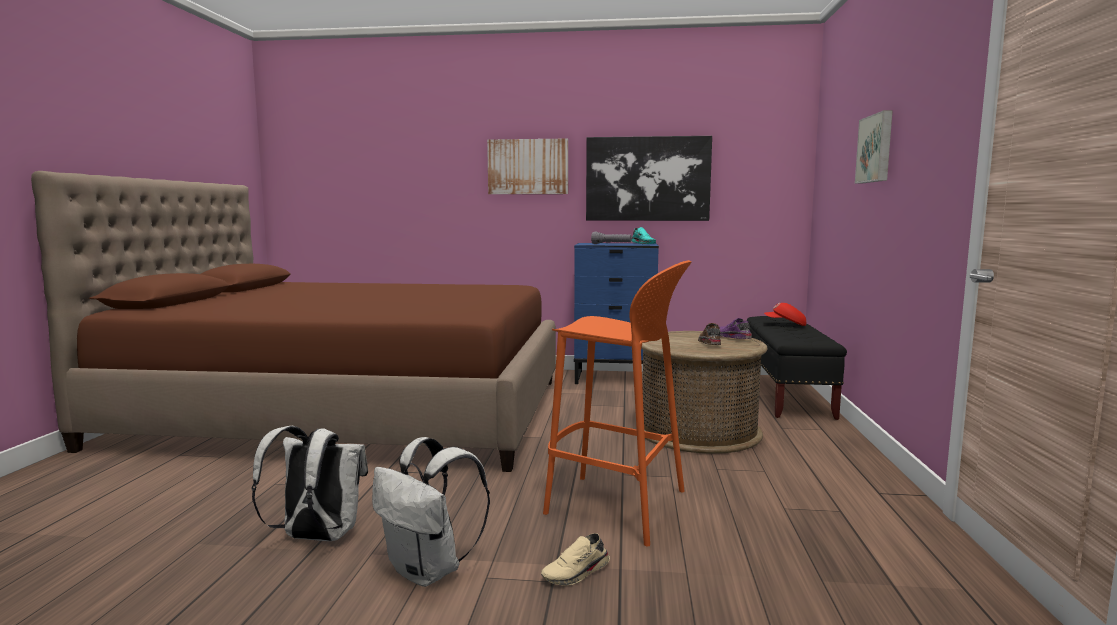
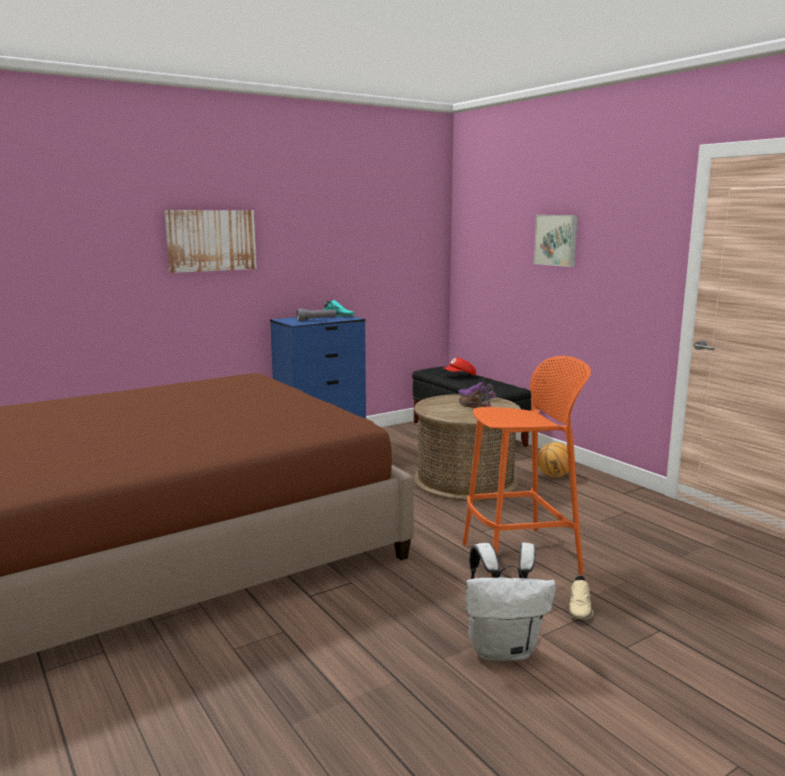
camera: 40 degrees left, 5 degrees up
white backpack [252,426,368,541] -> none
picture [586,136,712,221] -> none
none -> basketball [538,442,569,477]

